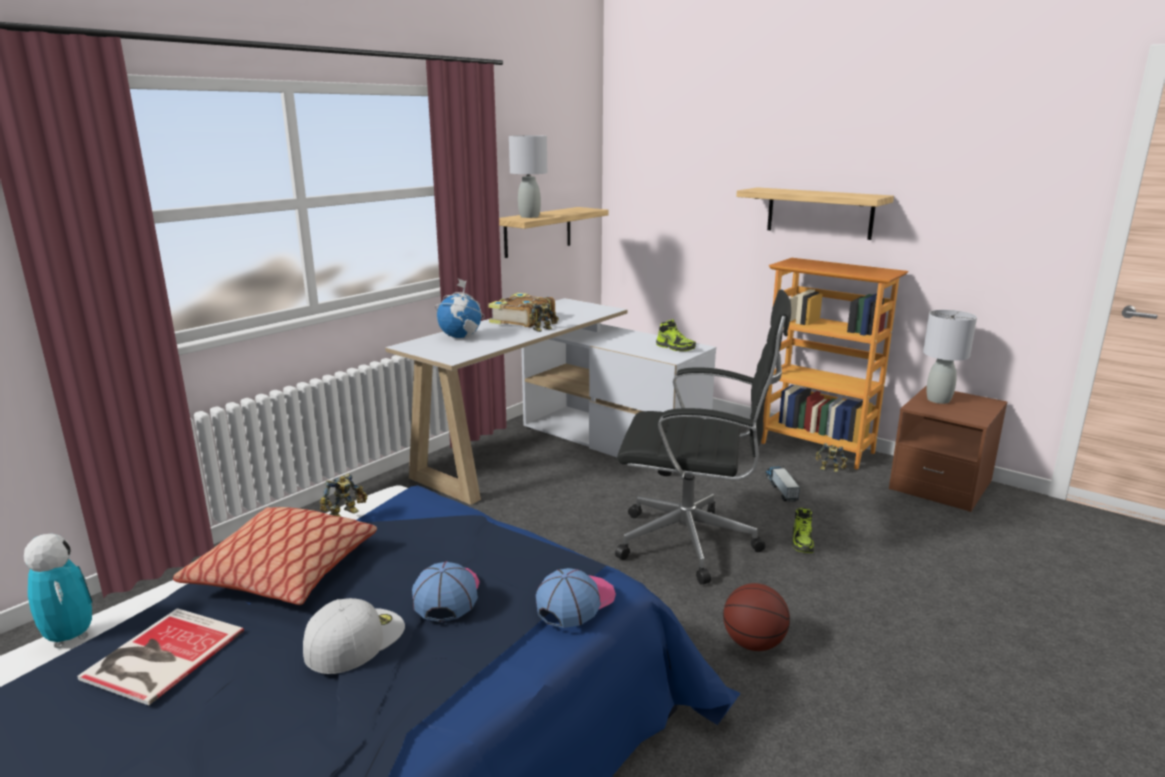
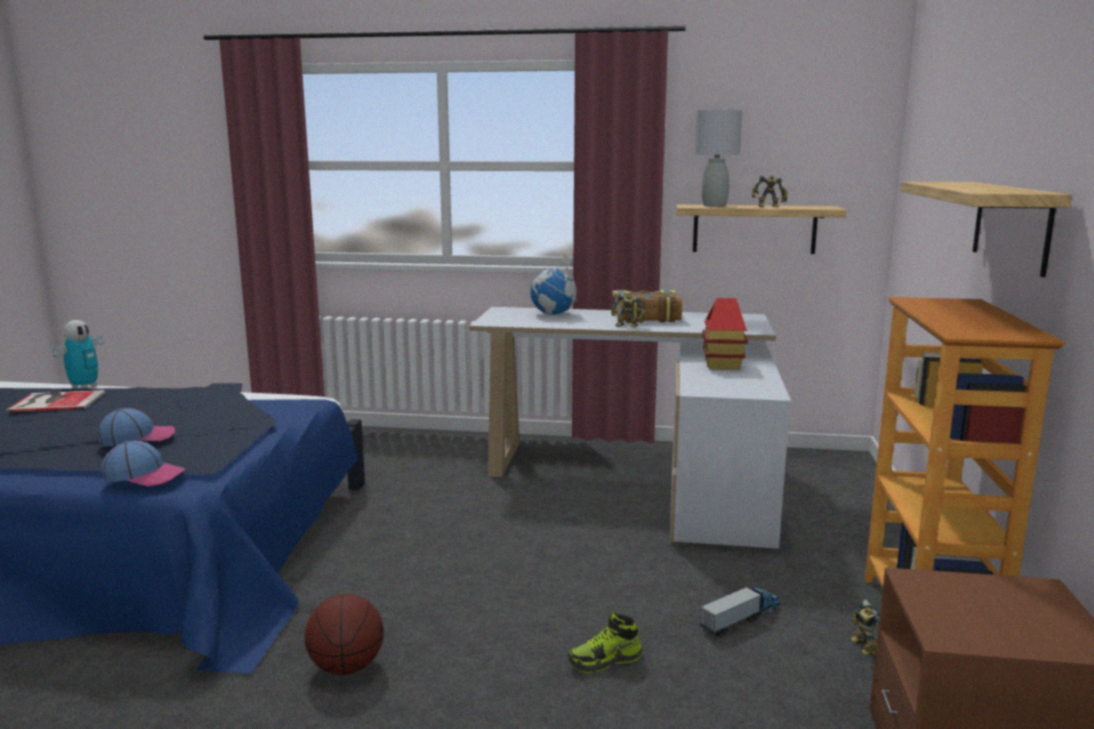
camera: 60 degrees right, 5 degrees down
pillow [173,507,377,605] -> none
white cap [303,598,405,674] -> none
toy robot [320,473,368,517] -> toy robot moved to [752,176,788,207]
black office chair [615,290,791,585] -> none
shoe [656,319,696,351] -> none
grey table lamp [923,310,977,404] -> none
none -> toy house [702,298,748,370]

